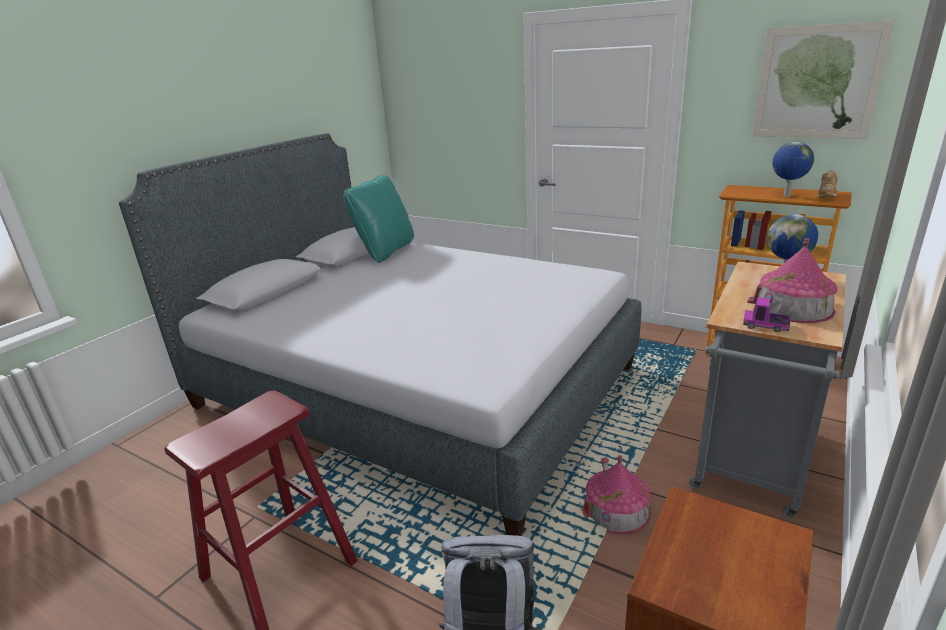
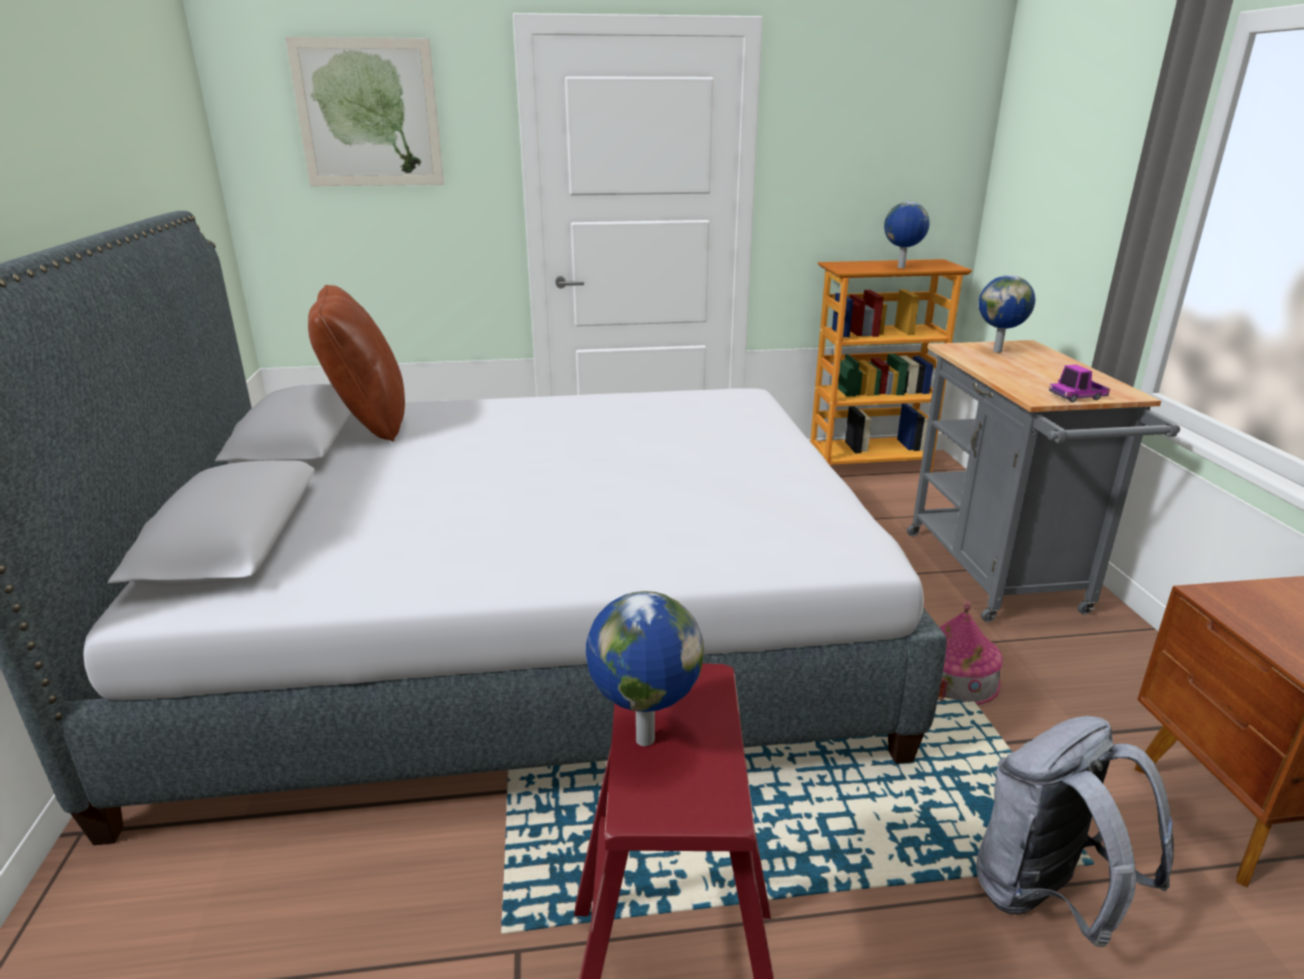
camera: 40 degrees left, 0 degrees up
turquoise pillow [344,175,414,263] -> brown pillow [308,285,405,441]
toy house [747,238,837,323] -> none
picture [752,20,894,139] -> picture moved to [285,37,444,186]
beige shoe [818,170,838,198] -> none
none -> globe [585,591,704,746]

